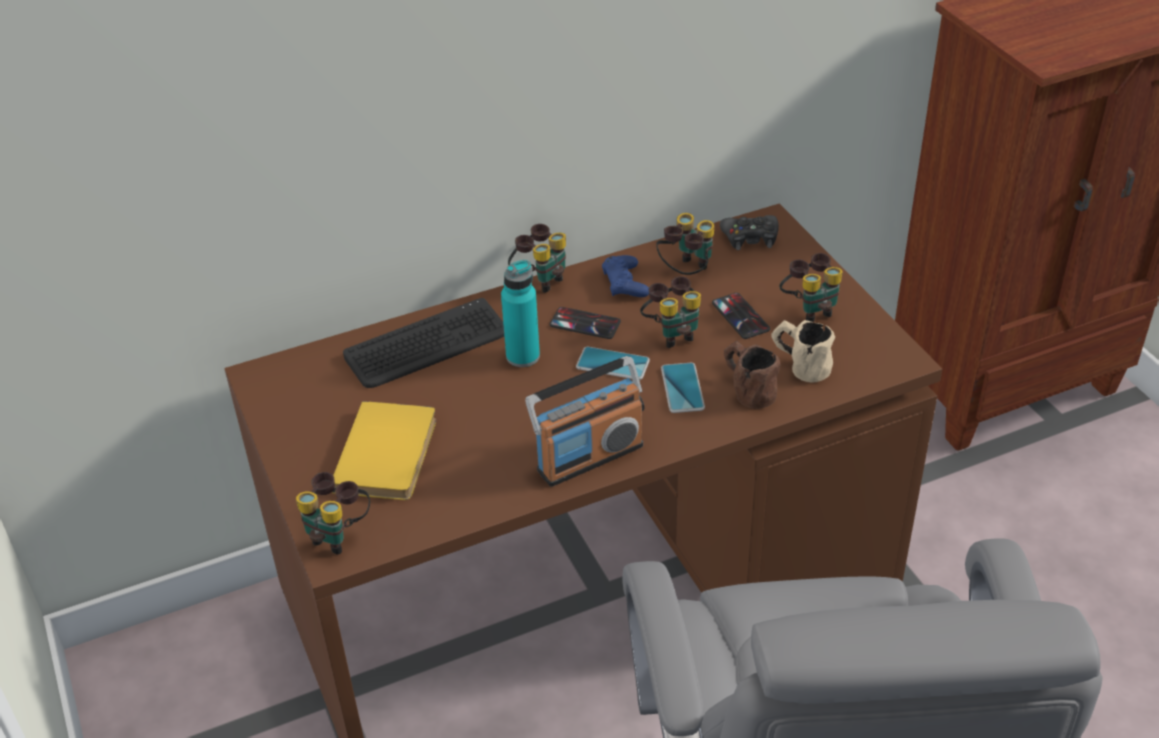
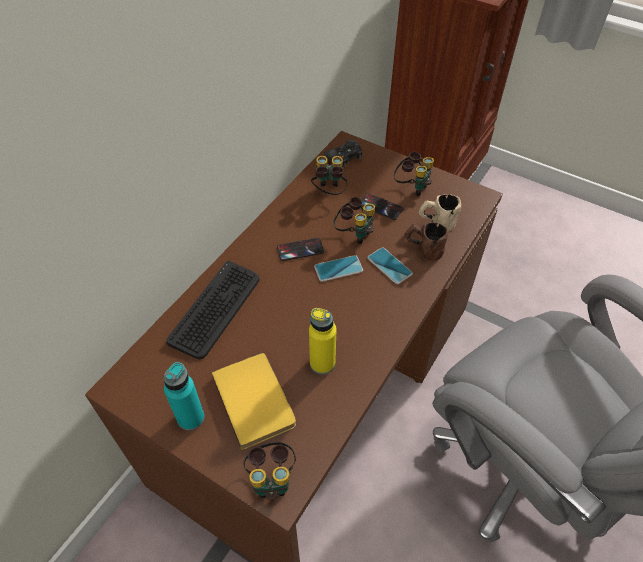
camera: 35 degrees left, 10 degrees up
turquoise bottle [501,260,540,367] -> turquoise bottle moved to [164,362,205,430]
binoculars [508,224,566,293] -> none
radio [525,356,645,487] -> none
blue game controller [602,255,649,297] -> none
none -> yellow bottle [309,308,337,374]

